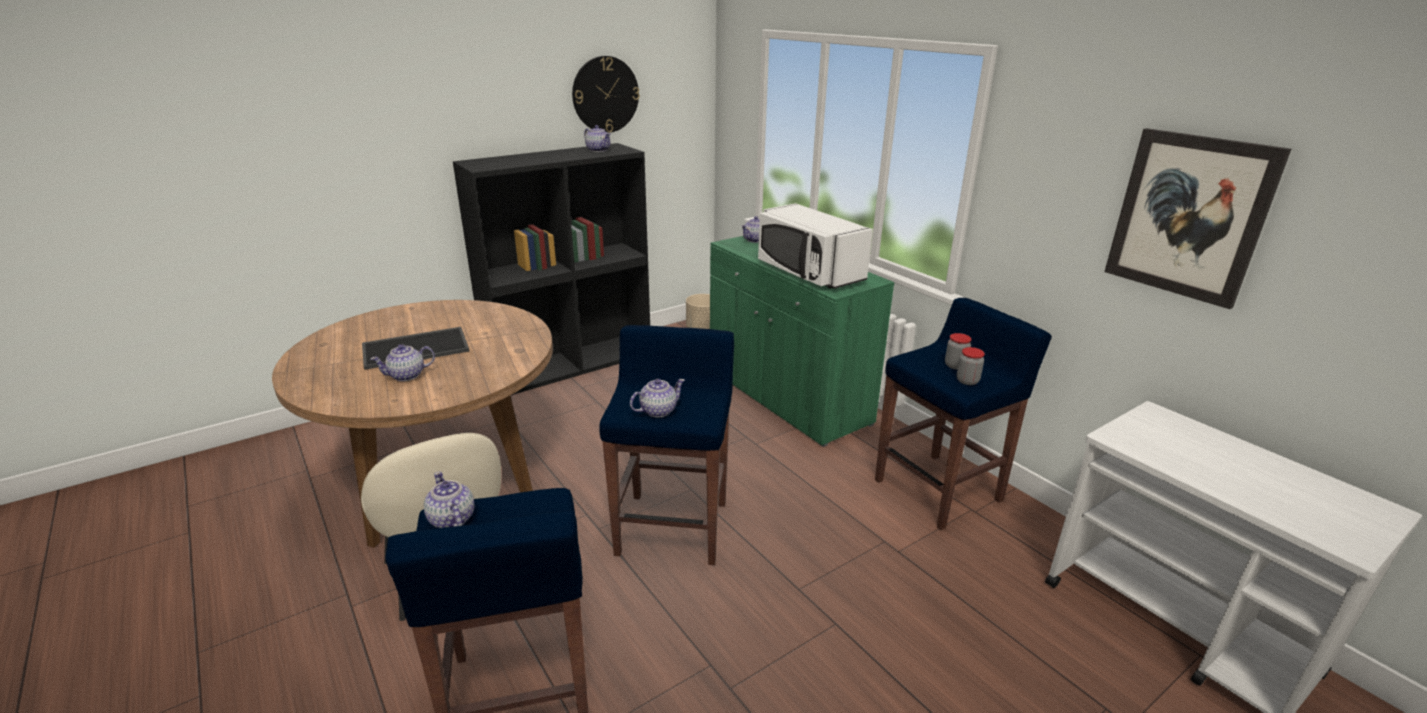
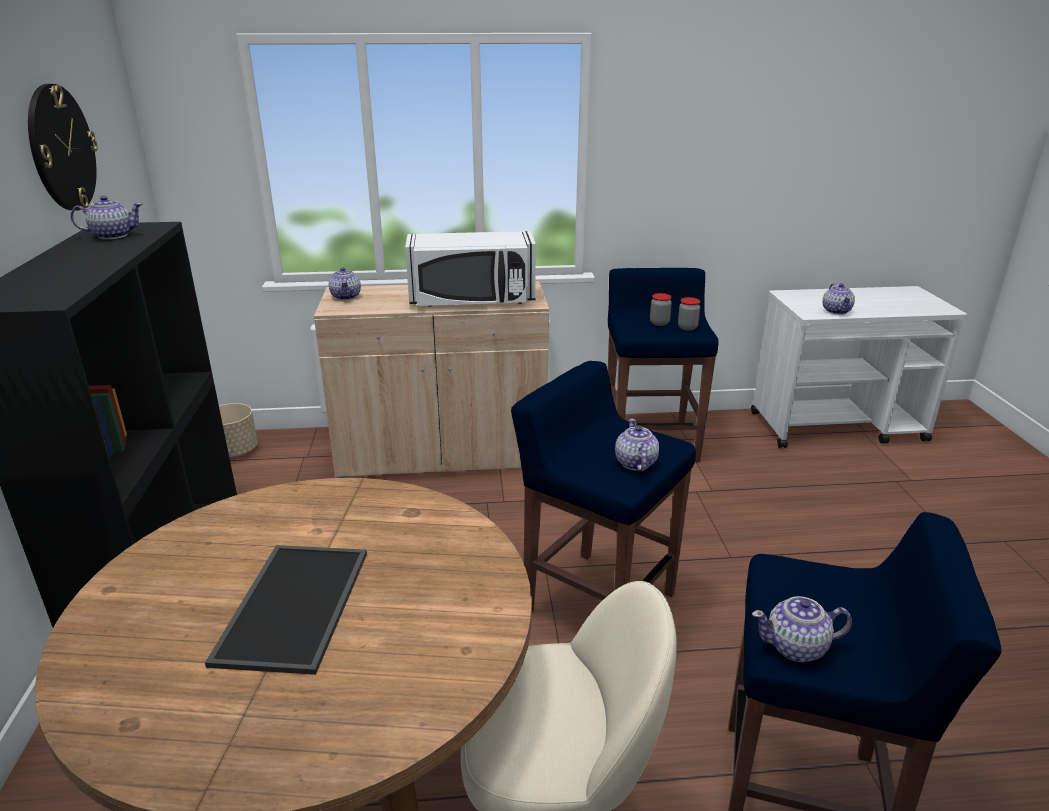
camera: 60 degrees left, 0 degrees up
teapot [370,344,435,381] -> teapot moved to [823,283,855,315]
green cabinet [710,236,895,447] -> beige cabinet [314,281,549,478]
picture [1104,128,1291,309] -> none

